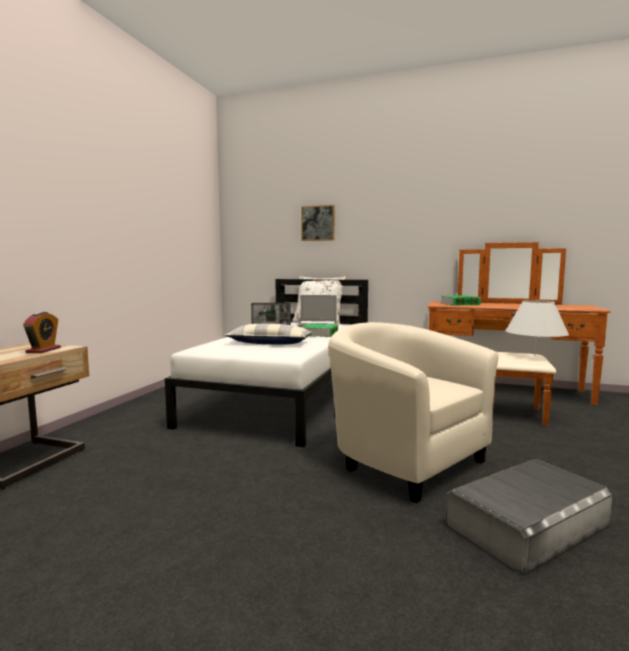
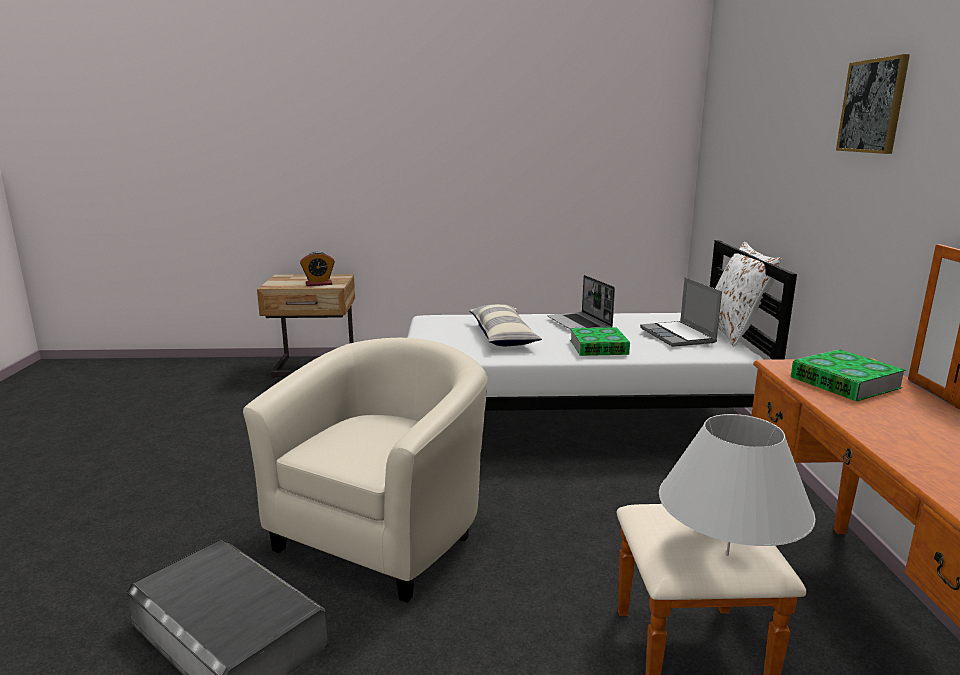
camera: 70 degrees right, 10 degrees up
picture [301,205,334,241] -> picture moved to [836,54,910,154]

